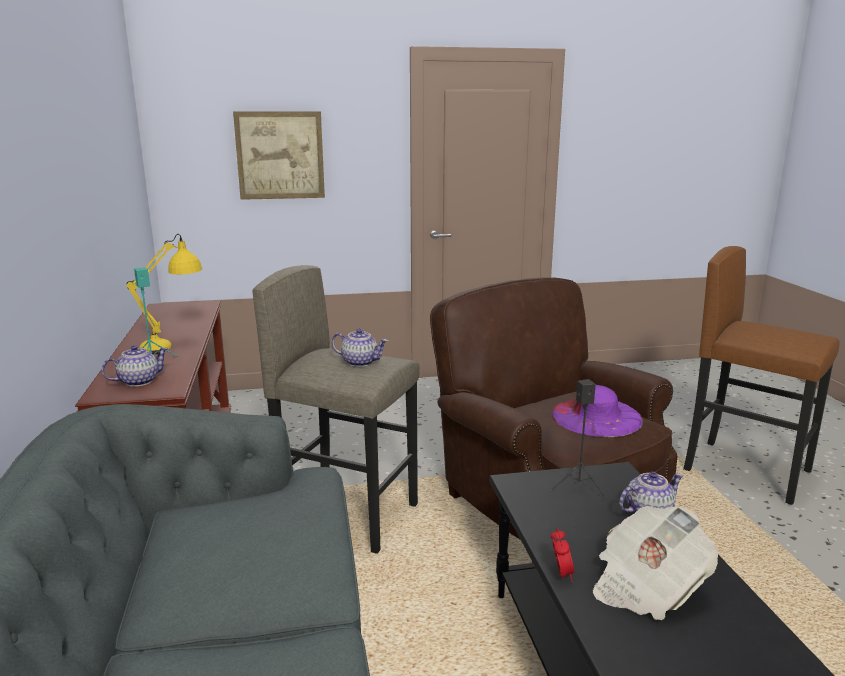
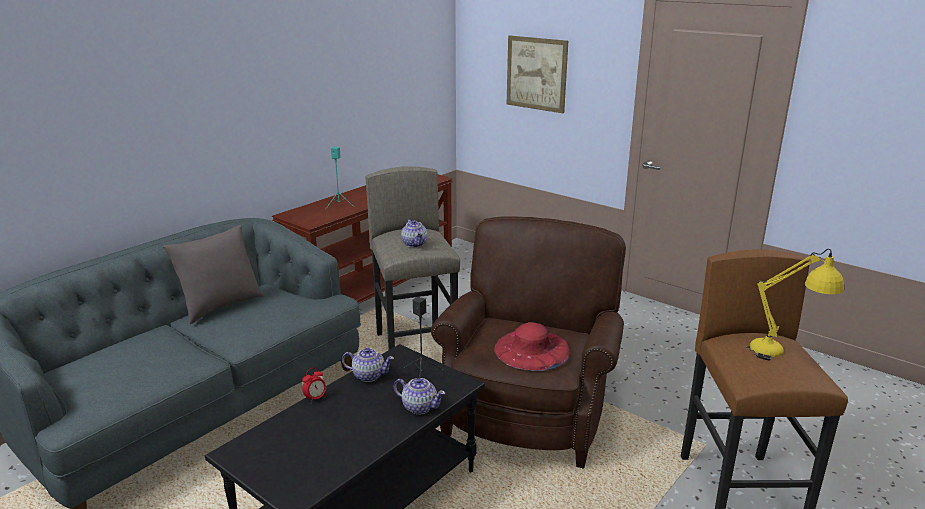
camera: 50 degrees right, 5 degrees up
teapot [102,345,168,387] -> teapot moved to [342,348,394,382]
yellow table lamp [126,234,202,355] -> yellow table lamp moved to [746,249,844,361]
purple hat [552,385,643,437] -> red hat [494,322,570,371]
newspaper [593,506,718,620] -> none
none -> grey pillow [163,225,263,324]

